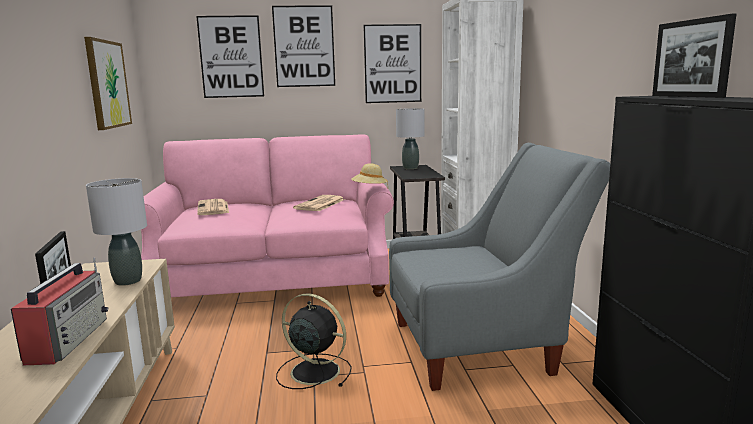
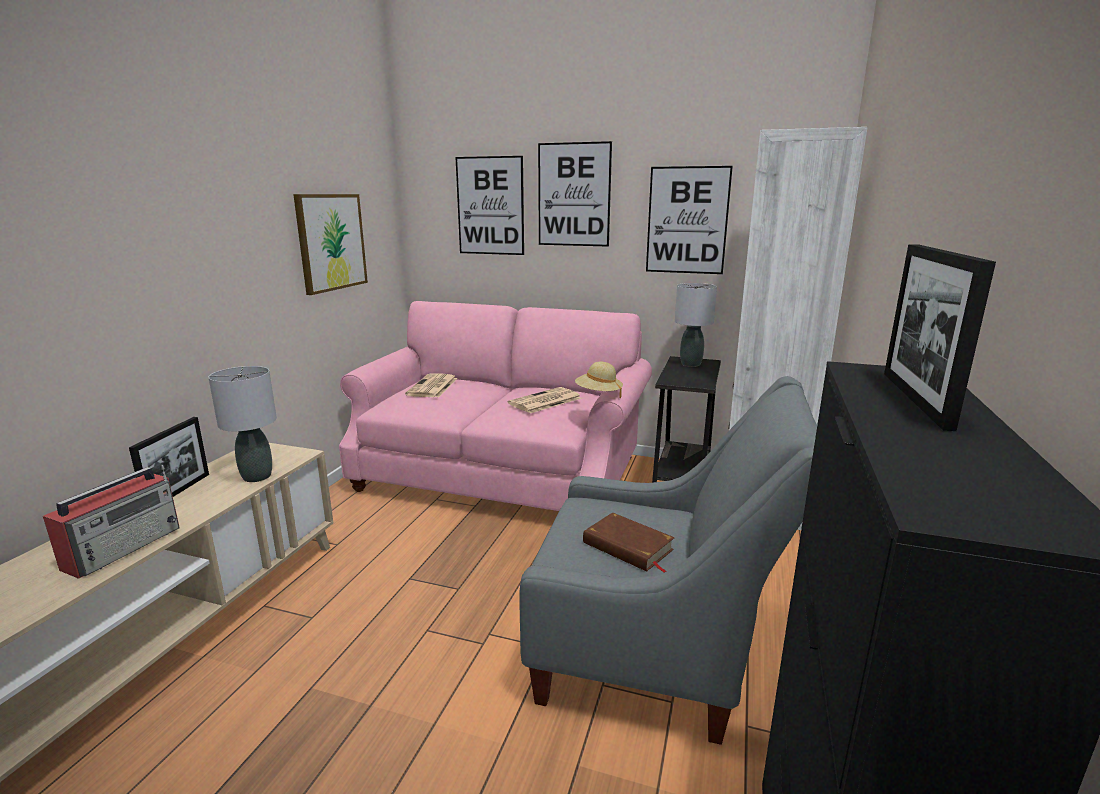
camera: 25 degrees right, 5 degrees up
black fan [276,294,352,389] -> none
none -> brown book [583,512,675,573]

